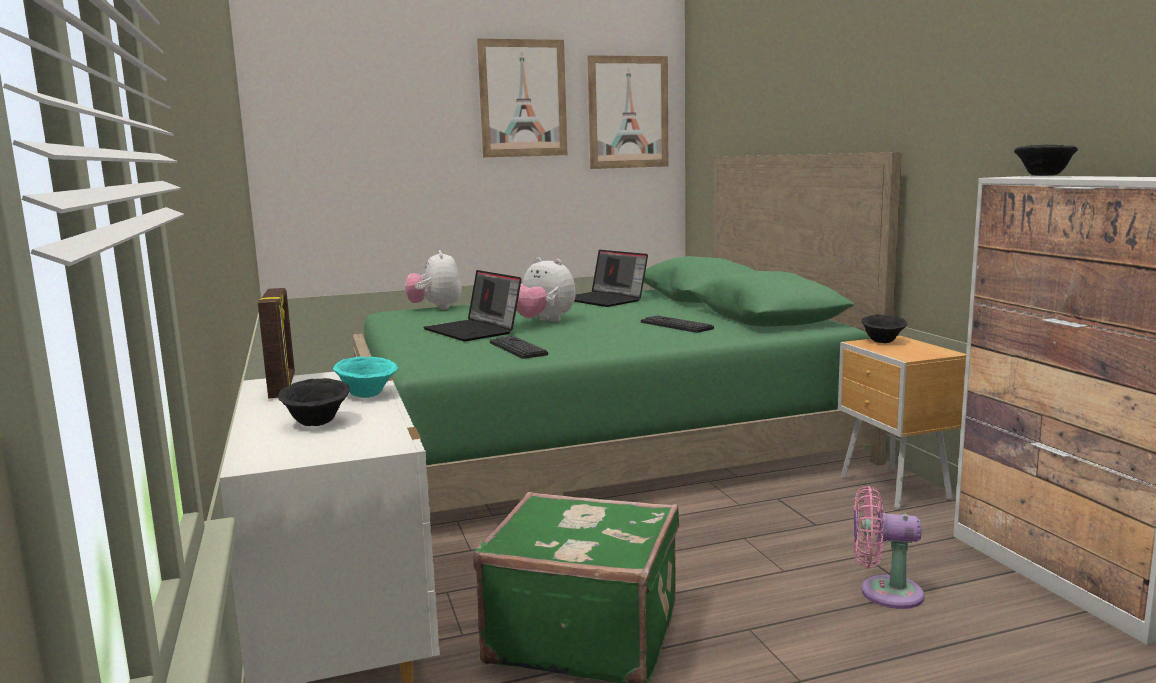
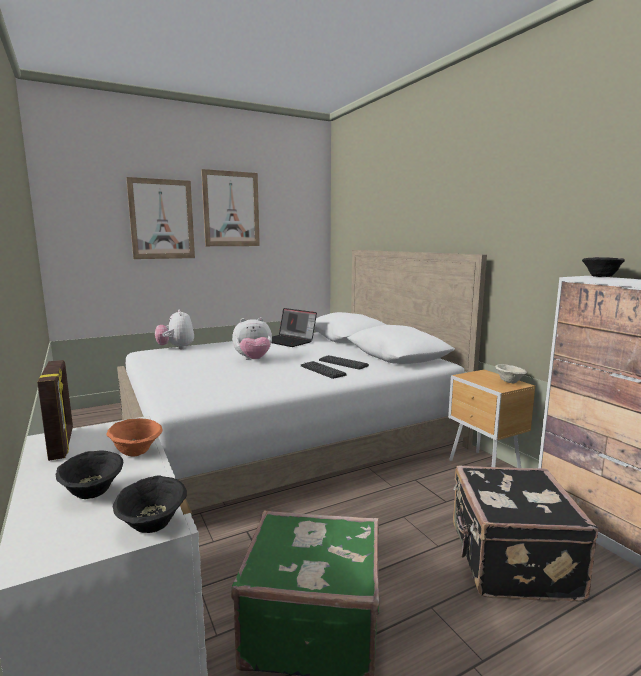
camera: 10 degrees left, 0 degrees up
turquoise bowl [333,357,398,398] -> orange bowl [106,418,163,457]
green bed [353,152,902,513] -> white bed [117,250,487,511]
laptop [423,270,522,341] -> none
keyboard [490,336,548,359] -> keyboard moved to [301,361,346,379]
plush toy [516,257,576,322] -> plush toy turned 45 degrees counterclockwise [232,317,272,360]
picture [588,55,668,169] -> picture moved to [126,177,195,259]
pink fan [853,486,925,609] -> black suitcase [453,466,598,602]
black bowl [861,314,907,343] -> black bowl moved to [113,475,187,533]
none -> beige bowl [495,364,527,384]

